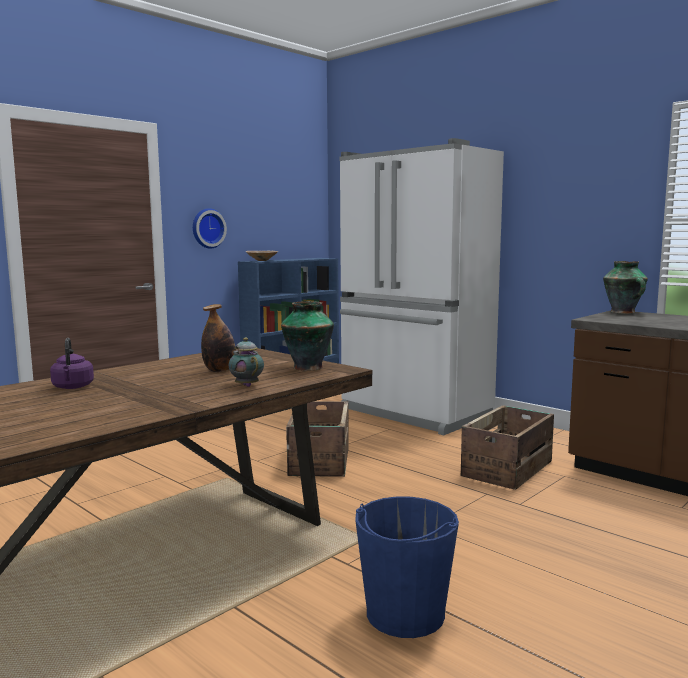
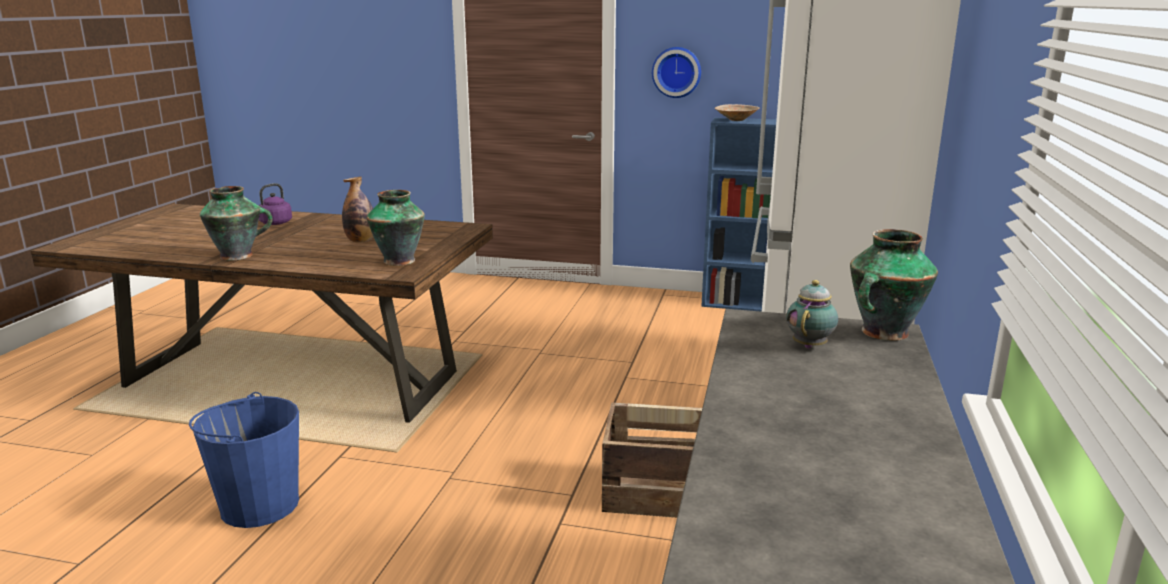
camera: 60 degrees right, 10 degrees up
teapot [229,337,264,387] -> teapot moved to [786,280,838,349]
crate [286,401,349,477] -> none
none -> vase [200,186,273,261]

